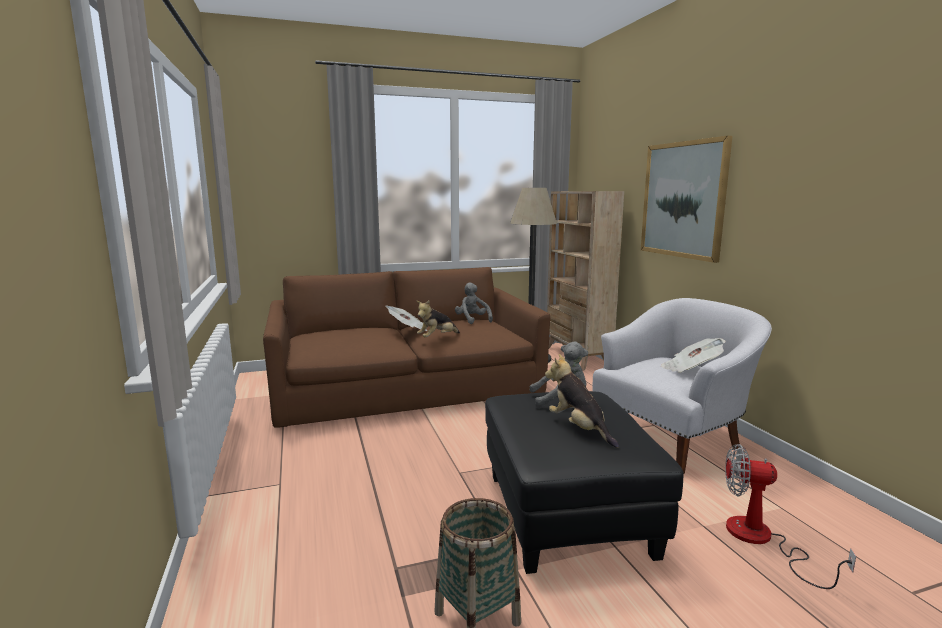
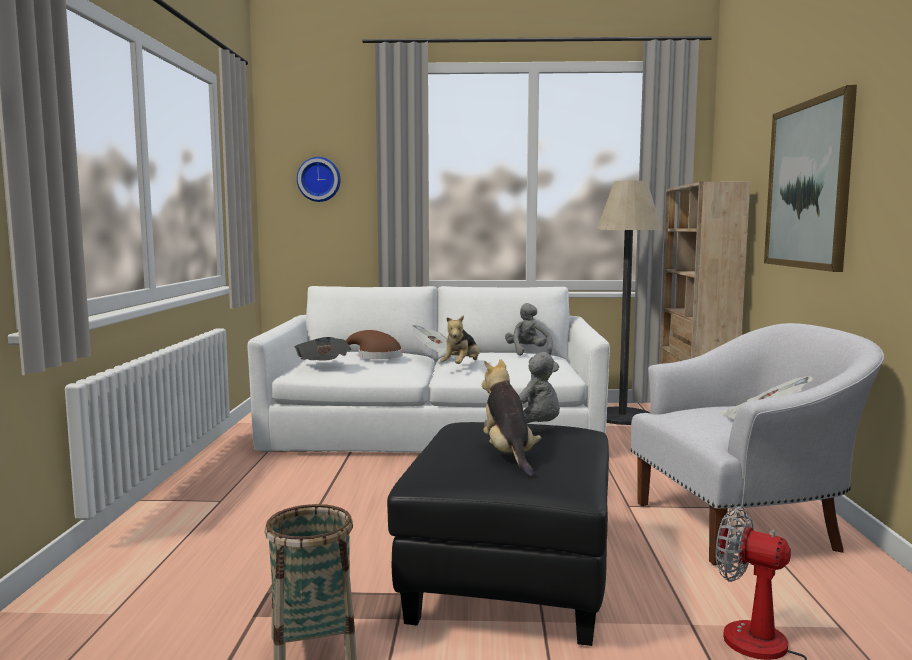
camera: 20 degrees right, 5 degrees down
brown sofa [263,267,550,428] -> white sofa [247,286,610,452]
plush toy [417,300,460,337] -> plush toy turned 45 degrees counterclockwise [440,315,480,364]
none -> newspaper [295,337,351,361]
none -> wall clock [297,157,341,202]
none -> brown hat [341,330,403,359]

